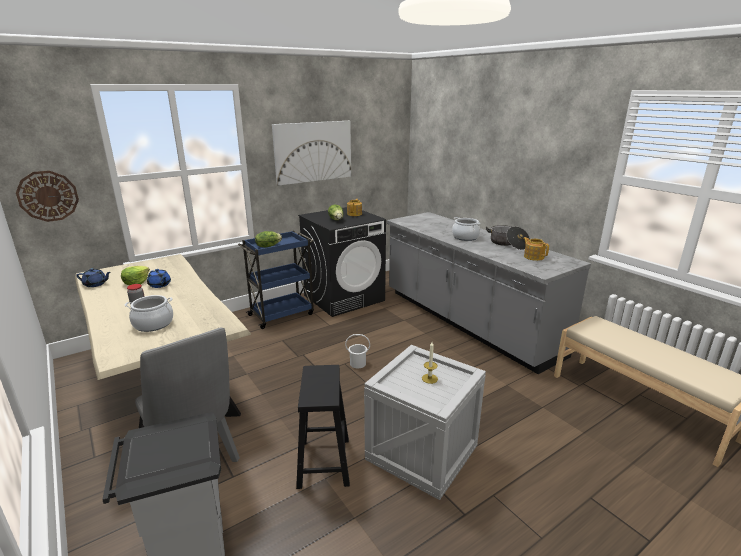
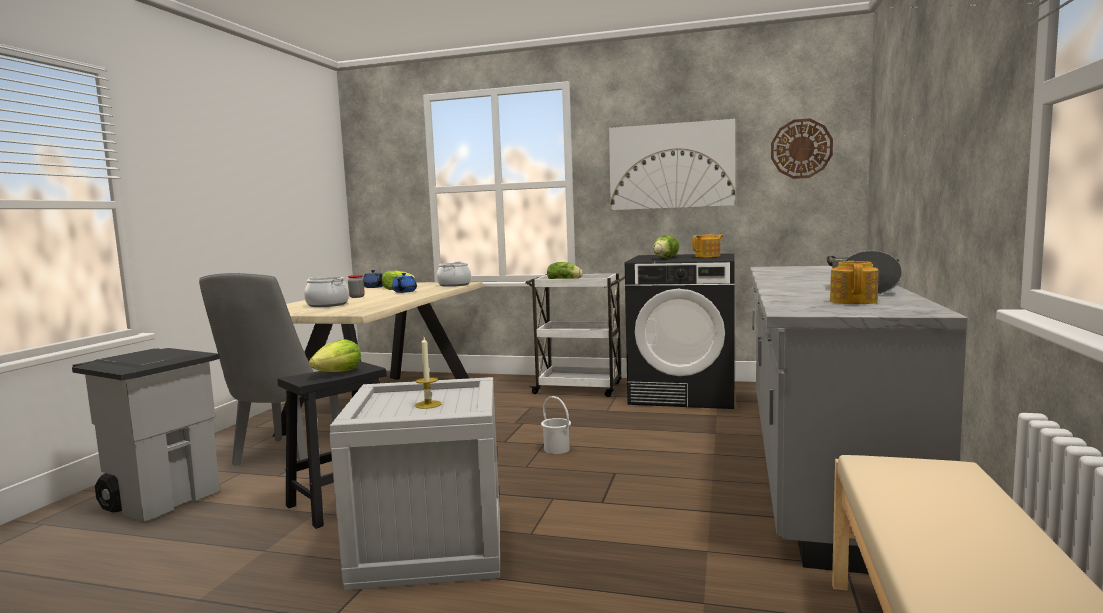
camera: 50 degrees right, 15 degrees down
wall clock [16,171,79,222] -> wall clock moved to [771,118,833,179]
blue cart [238,231,314,329] -> white cart [526,273,625,397]
cooking pot [452,217,481,241] -> cooking pot moved to [437,261,471,287]
none -> lettuce [309,339,361,372]

